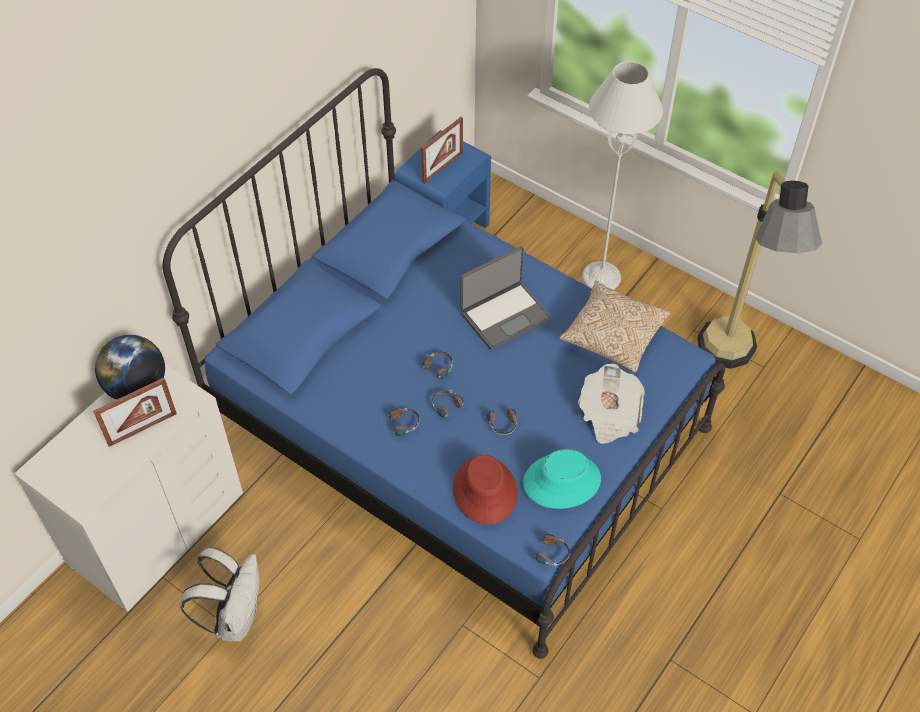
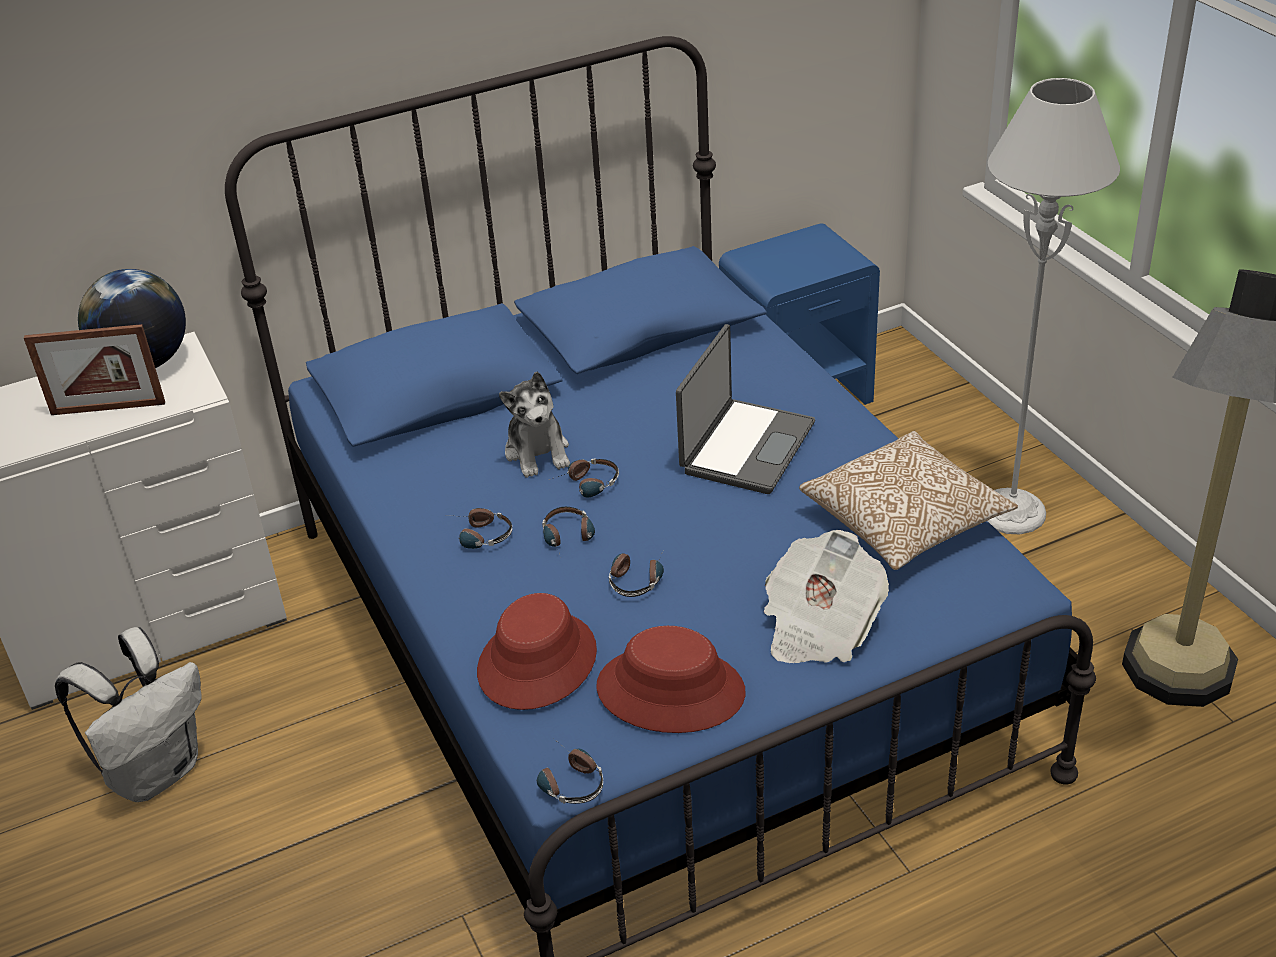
camera: 30 degrees right, 15 degrees down
picture frame [421,117,463,184] -> none
laptop [460,246,551,350] -> laptop turned 60 degrees counterclockwise [676,324,815,494]
turquoise hat [523,449,601,509] -> red hat [596,626,746,733]
none -> plush toy [499,372,570,478]

